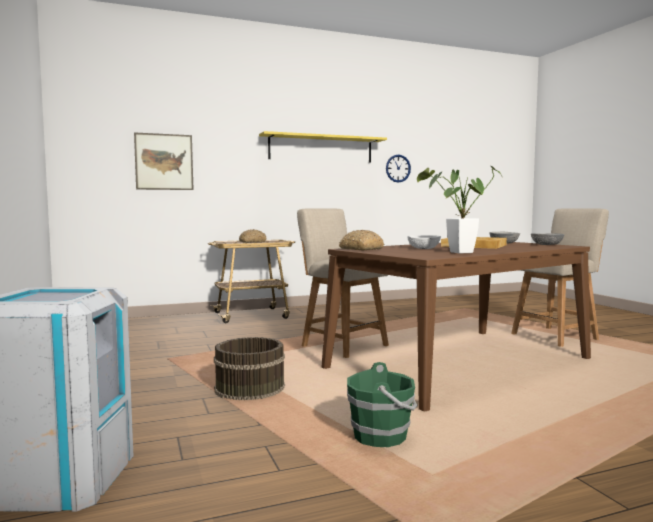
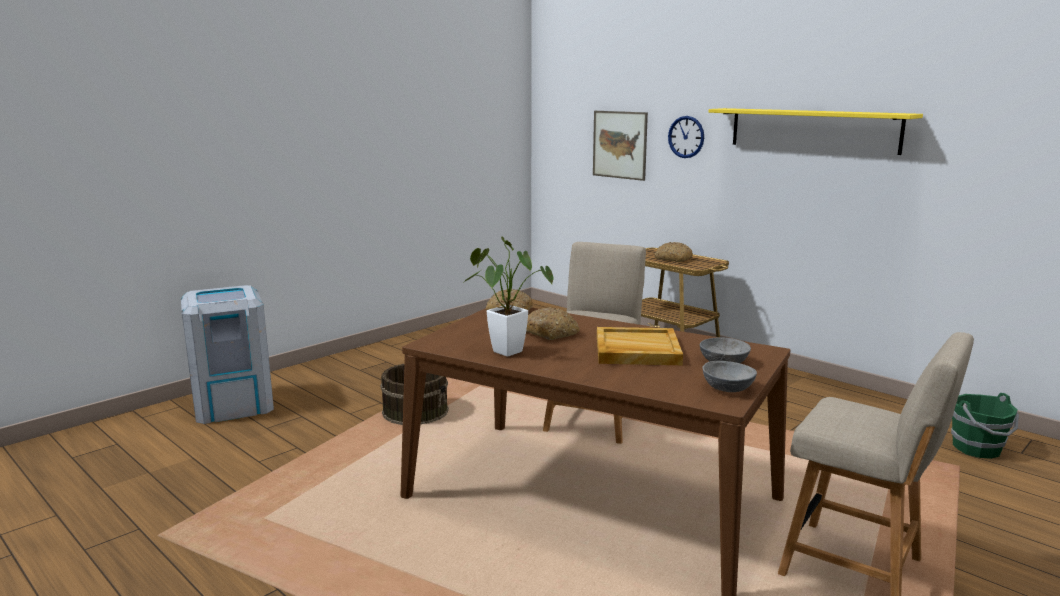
camera: 65 degrees right, 10 degrees up
green bucket [347,362,417,447] -> green bucket moved to [951,393,1019,459]
wall clock [386,155,411,183] -> wall clock moved to [668,116,704,158]
white bowl [407,235,441,249] -> bread [526,307,580,340]

